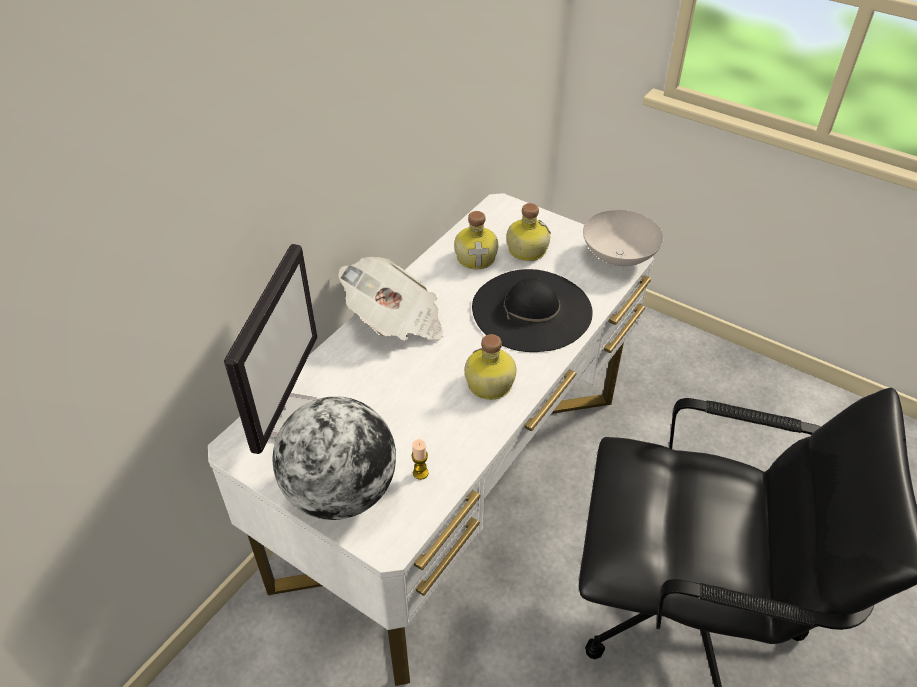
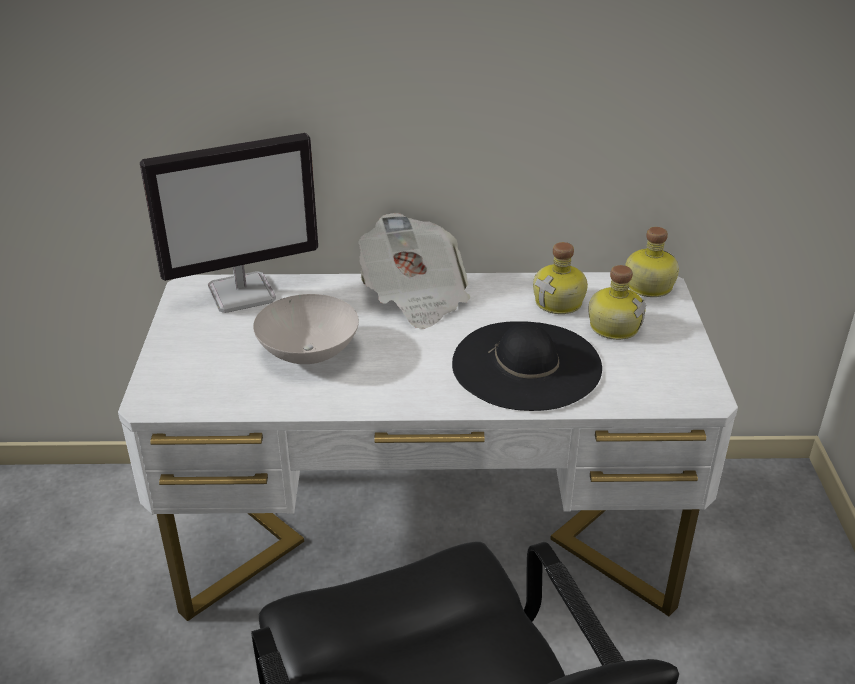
camera: 55 degrees right, 10 degrees down
globe [273,396,396,520] -> none
candle [412,439,429,480] -> none
bottle [465,334,516,400] -> bottle moved to [625,227,679,297]
white bowl [583,210,664,266] -> white bowl moved to [253,294,359,364]

